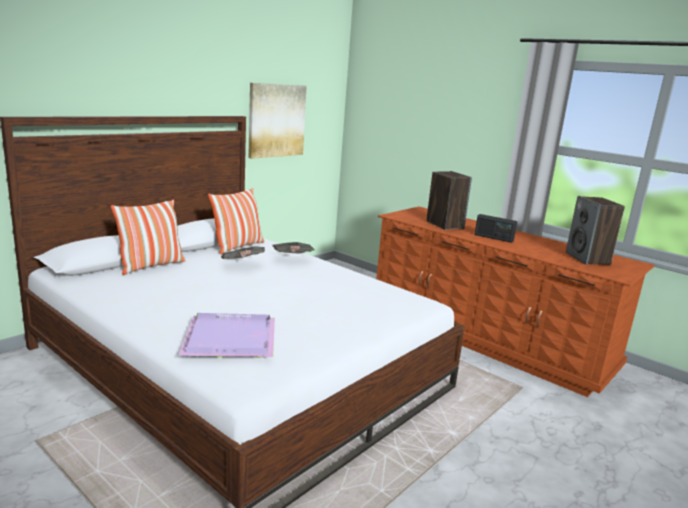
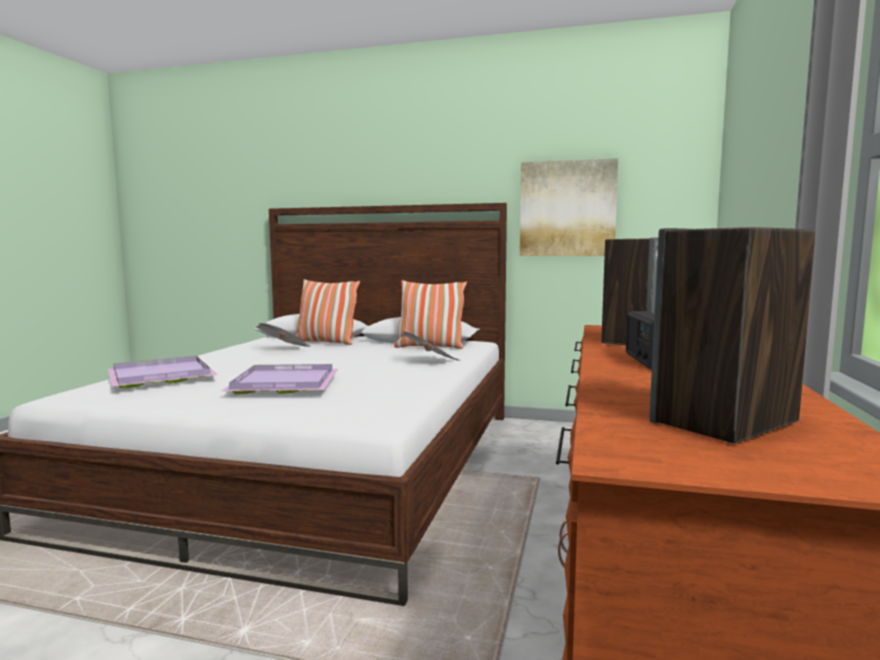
camera: 65 degrees right, 10 degrees down
newspaper [221,246,265,259] -> newspaper moved to [256,323,310,347]
none -> purple tray [222,364,338,395]

